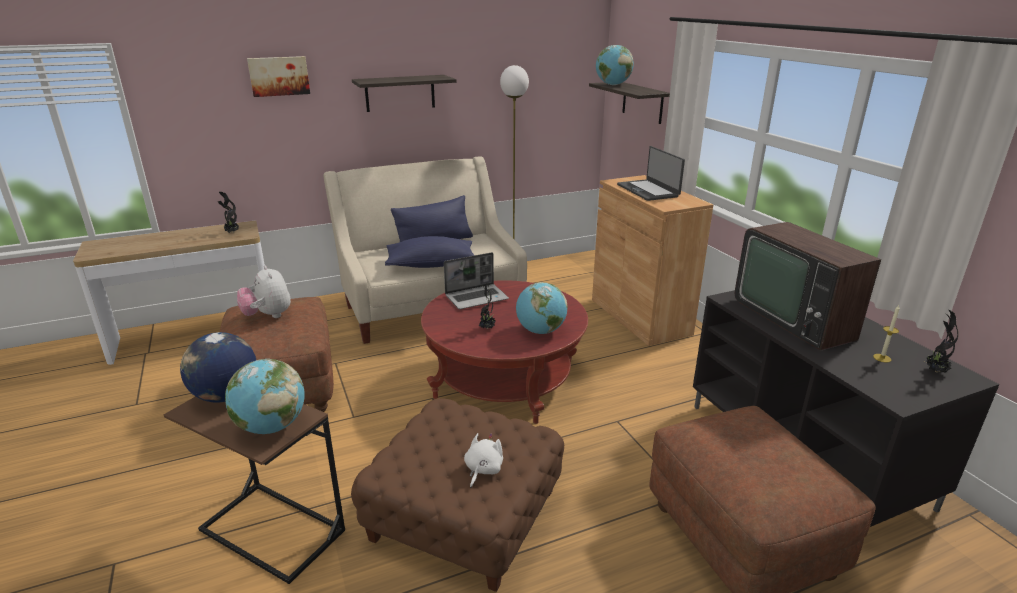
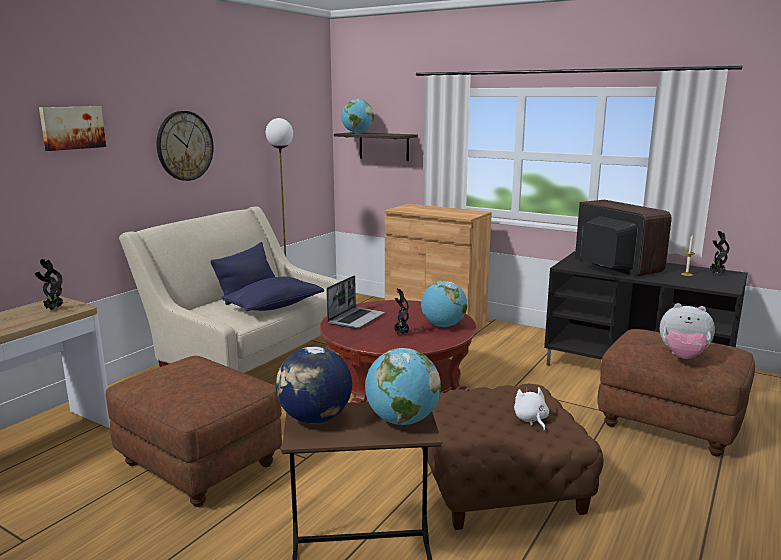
camera: 35 degrees left, 10 degrees down
plush toy [237,265,291,318] -> plush toy moved to [660,303,715,359]
shelf [352,75,457,112] -> wall clock [157,111,214,181]
laptop [617,146,685,201] -> none
television [735,222,881,351] -> television turned 150 degrees counterclockwise [575,200,672,277]

